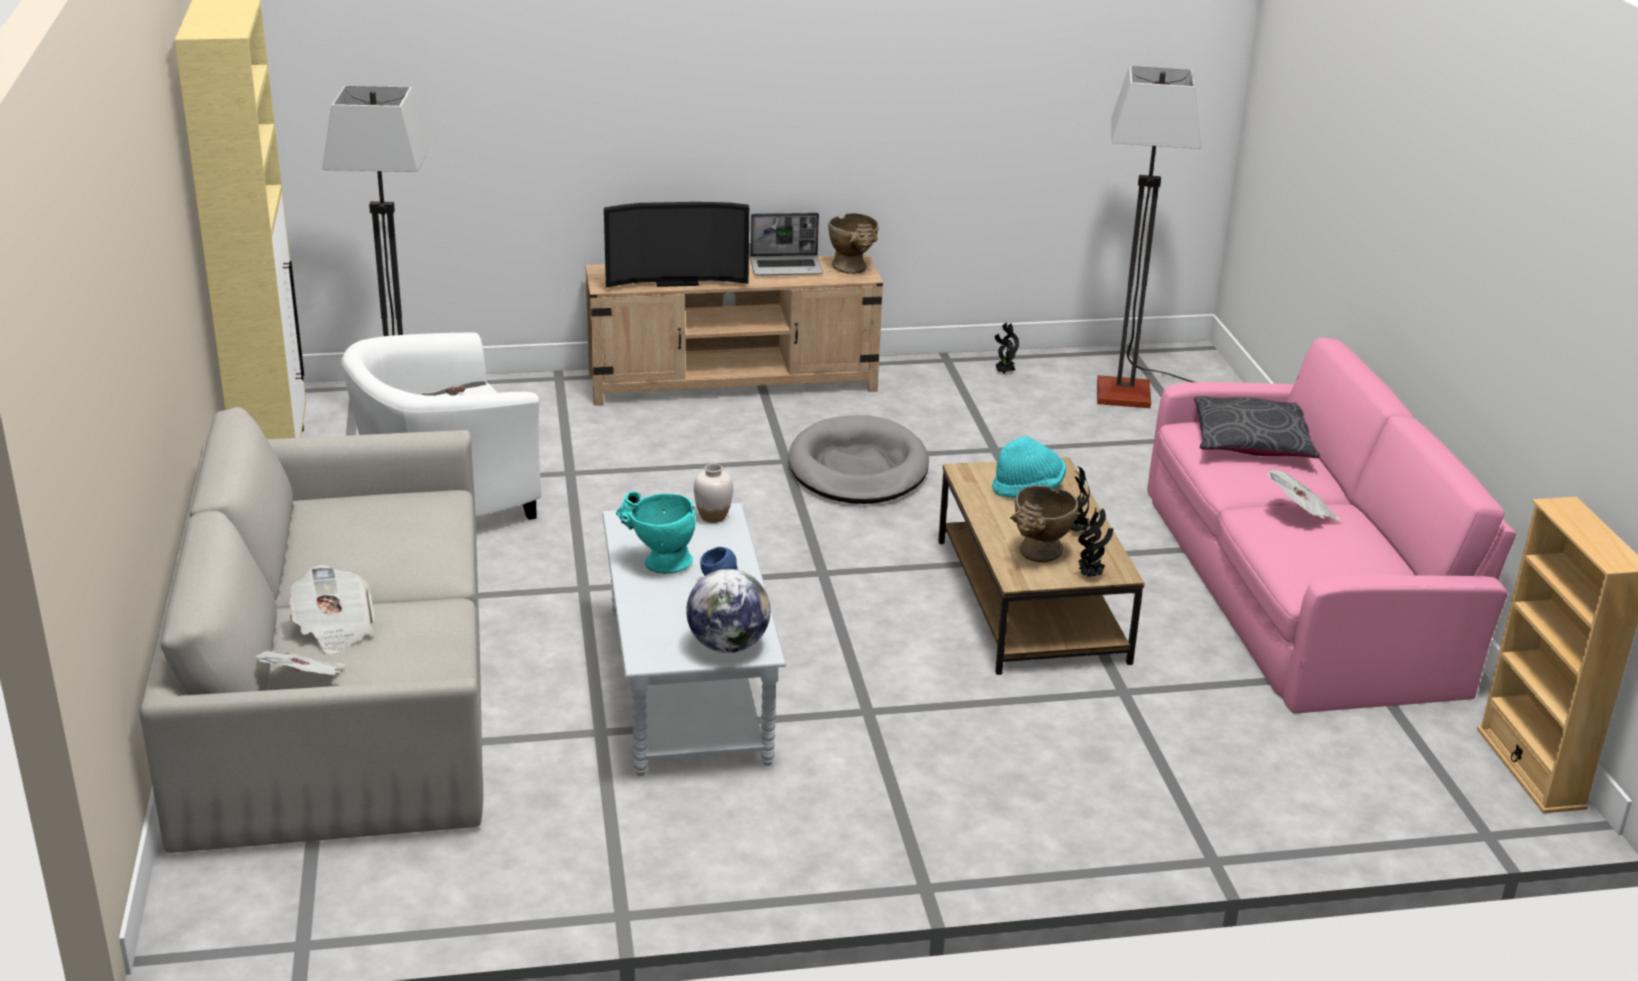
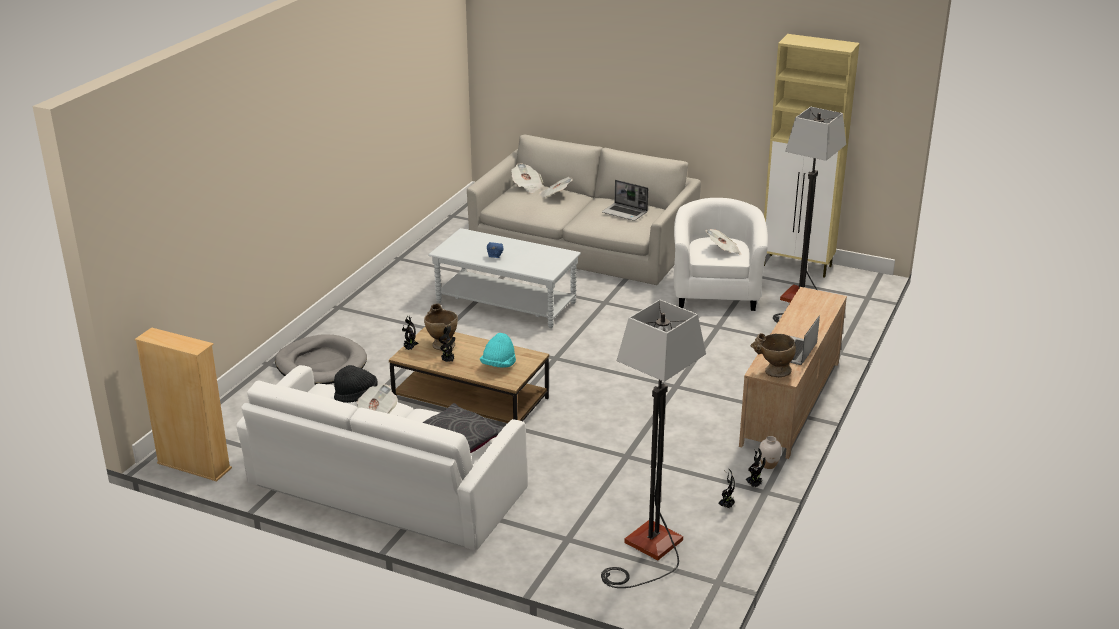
camera: 125 degrees right, 0 degrees up
television [604,202,749,288] -> none
turquoise vase [616,491,695,573] -> none
globe [686,569,770,653] -> none
white vase [694,463,733,523] -> white vase moved to [759,436,782,469]
grey dog bed [788,416,929,504] -> grey dog bed moved to [275,334,367,385]
pink sofa [1147,338,1516,713] -> white sofa [236,365,528,551]
none -> black hat [334,365,378,403]
none -> laptop [602,180,648,221]
none -> potted plant [746,449,765,487]

